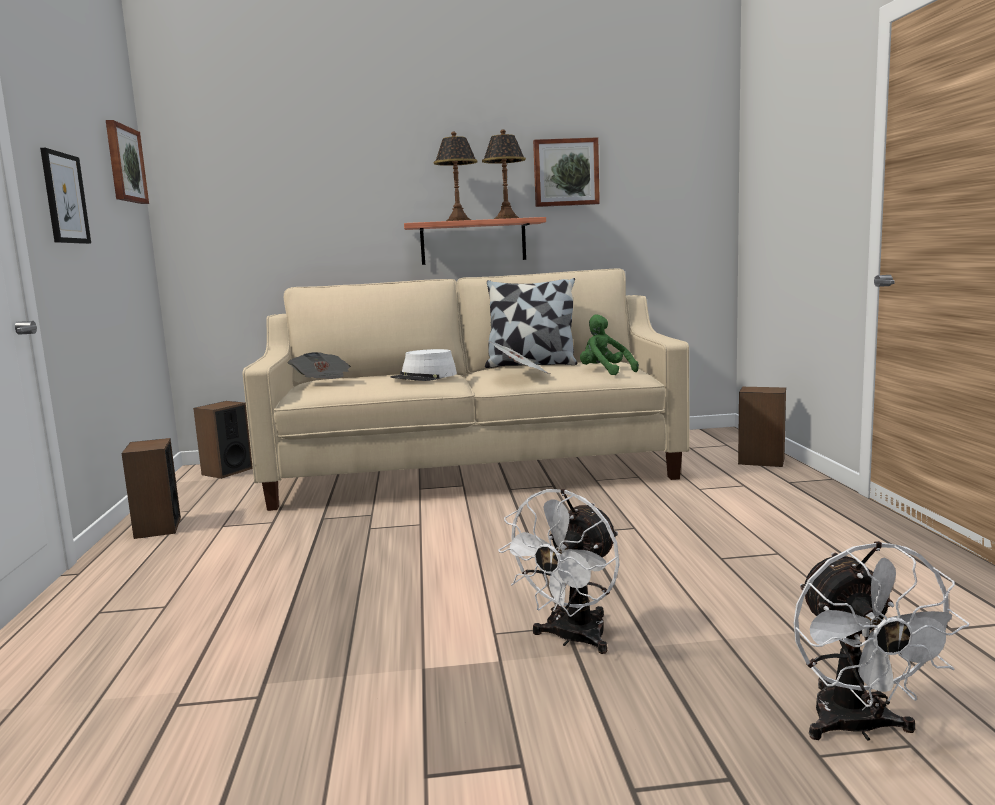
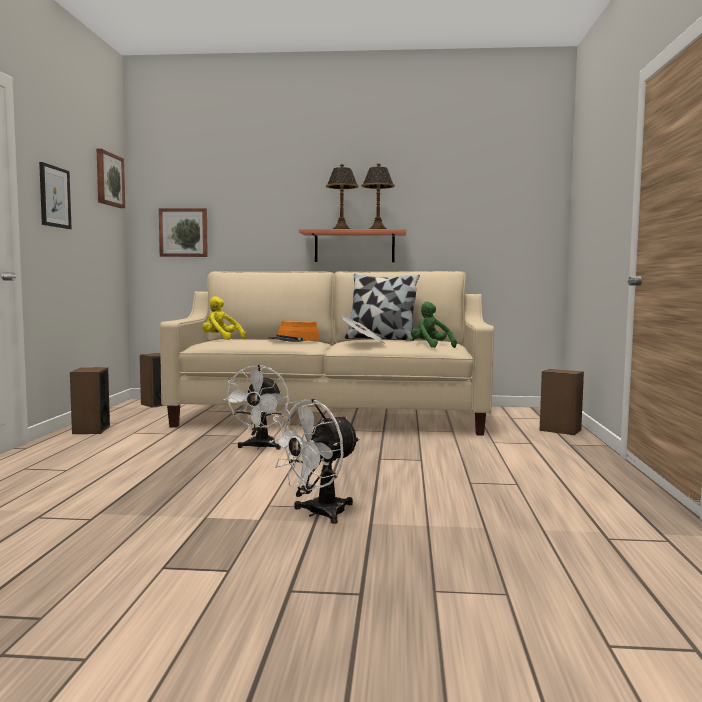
camera: 10 degrees right, 5 degrees down
newspaper [288,352,350,379] -> yellow plush toy [202,296,246,340]
white hat [390,349,457,381] -> orange hat [268,321,320,342]
picture [533,137,600,207] -> picture moved to [159,208,208,257]
white fan [794,541,970,741] -> white fan moved to [224,365,289,450]

